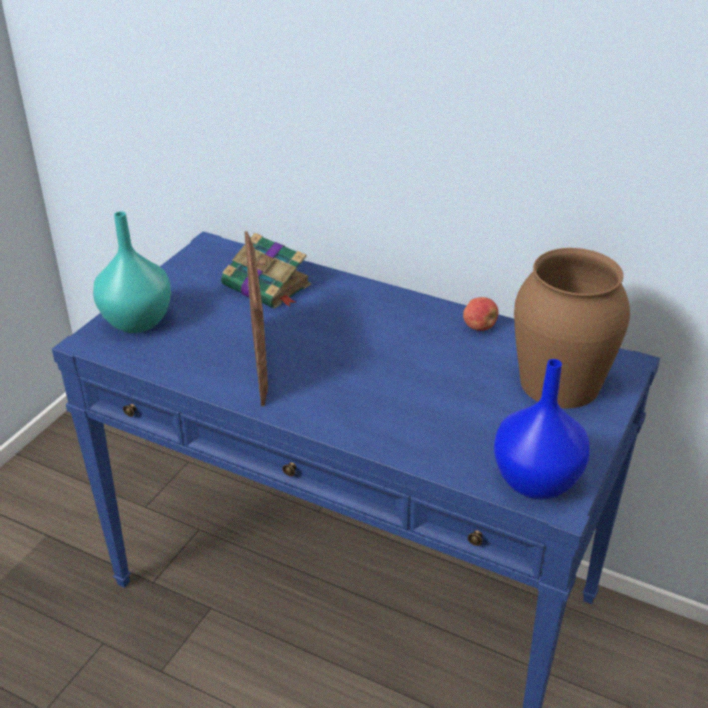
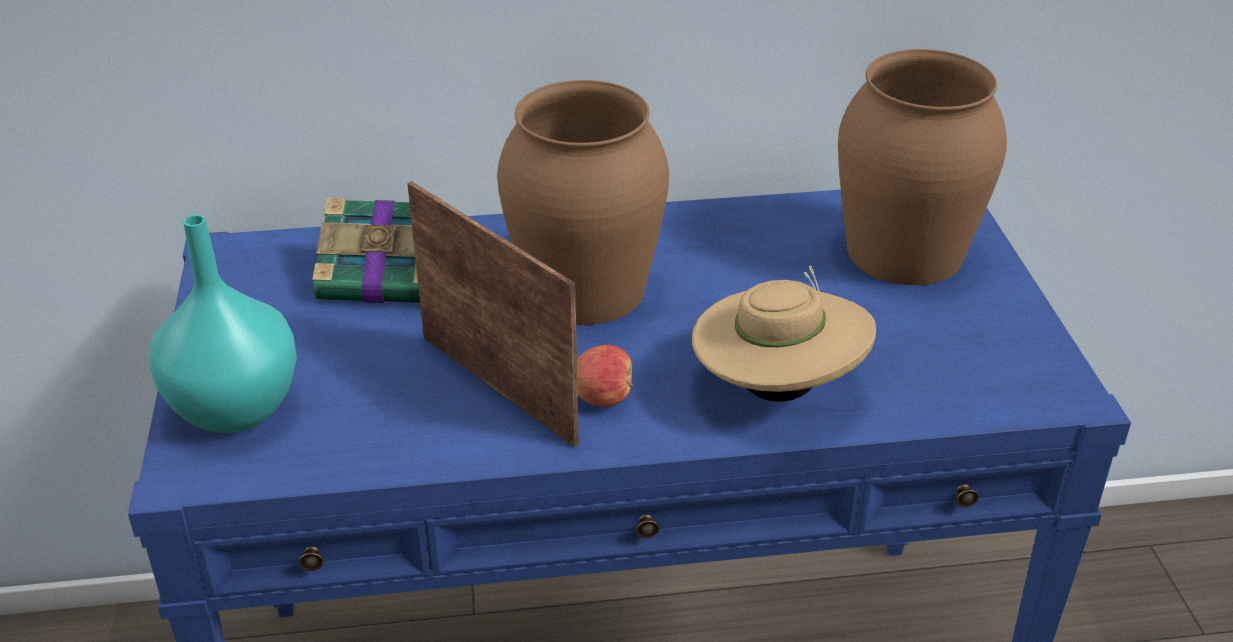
camera: 35 degrees left, 0 degrees up
apple [463,297,498,331] -> apple moved to [577,345,633,407]
blue vase [494,359,590,499] -> none
none -> brown vase [497,80,669,325]
none -> beige hat [692,265,876,402]

